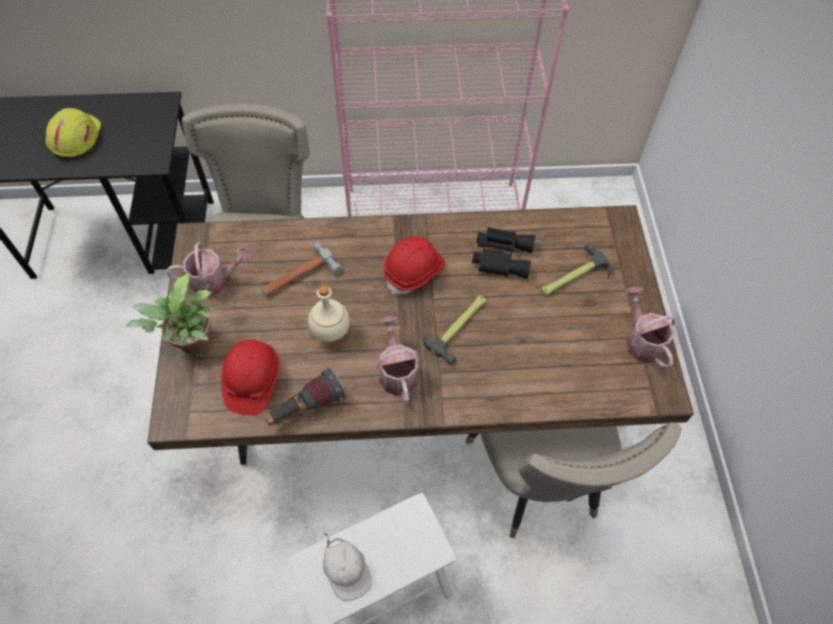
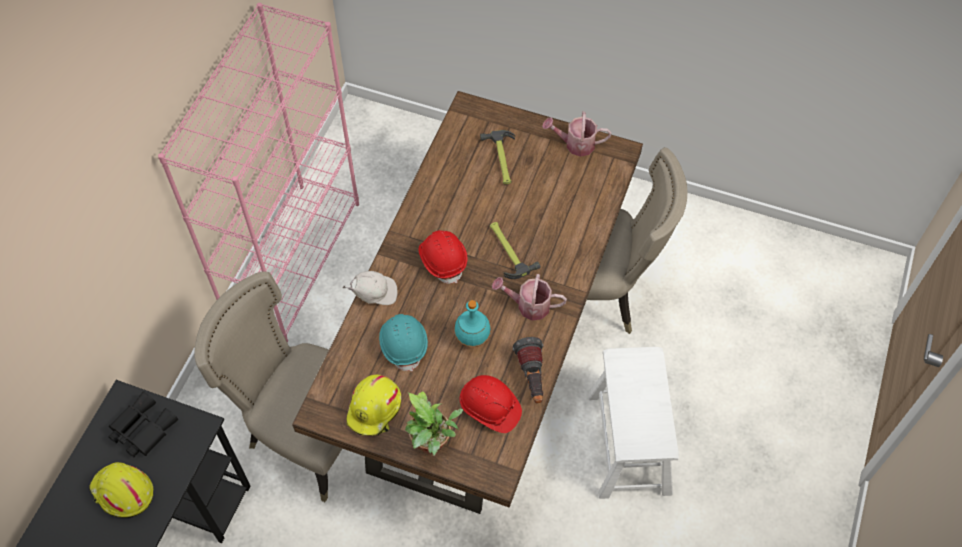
camera: 65 degrees left, 0 degrees up
watering can [166,242,253,297] -> yellow hard hat [346,375,401,436]
hammer [261,242,342,296] -> turquoise hard hat [379,314,428,372]
beige bottle [308,285,351,343] -> turquoise bottle [454,300,491,347]
white cap [323,533,372,601] -> white cap moved to [343,271,397,305]
black binoculars [472,227,535,279] -> black binoculars moved to [108,391,178,457]

